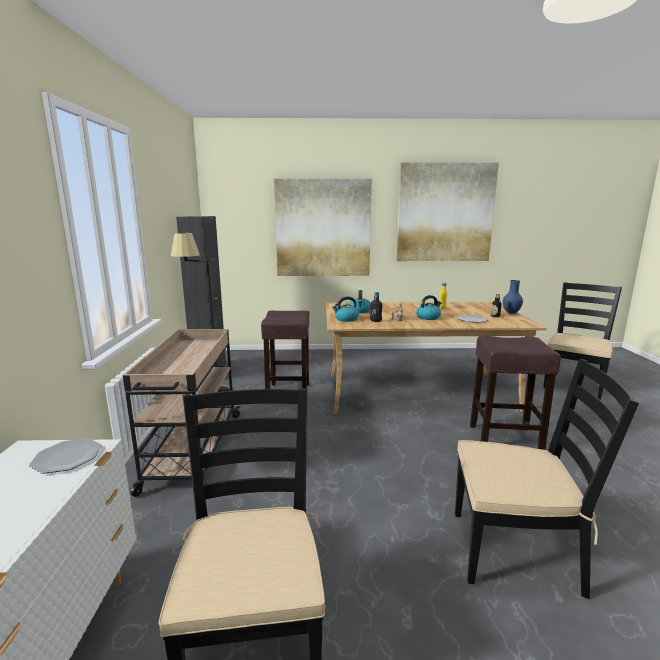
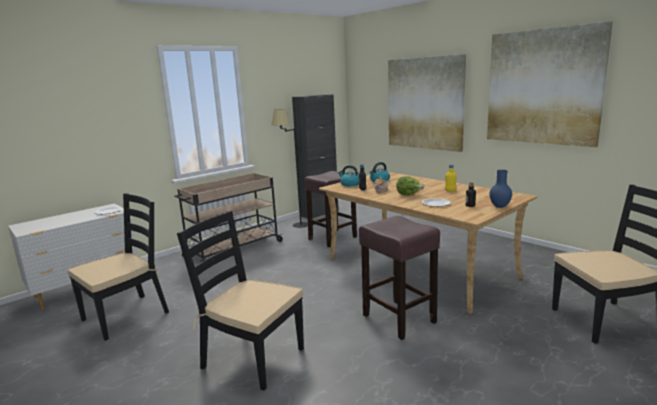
camera: 50 degrees right, 0 degrees up
kettle [416,295,442,320] -> lettuce [396,176,425,195]
black chair [455,359,639,599] -> black chair turned 150 degrees clockwise [177,211,304,391]

